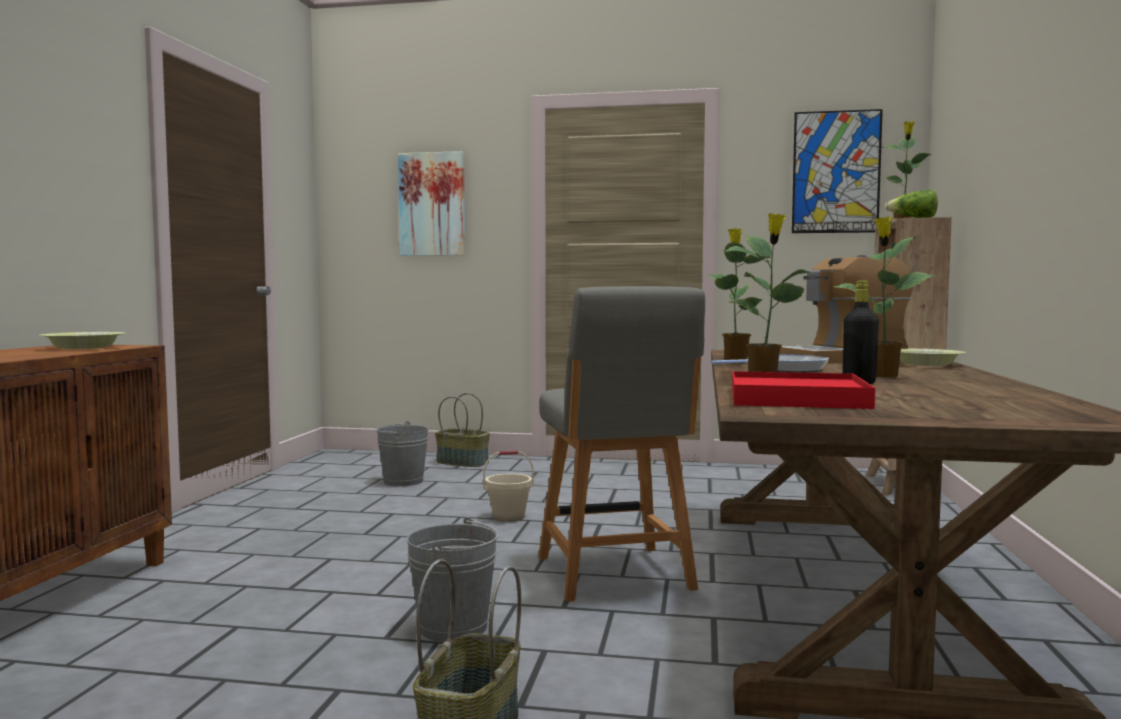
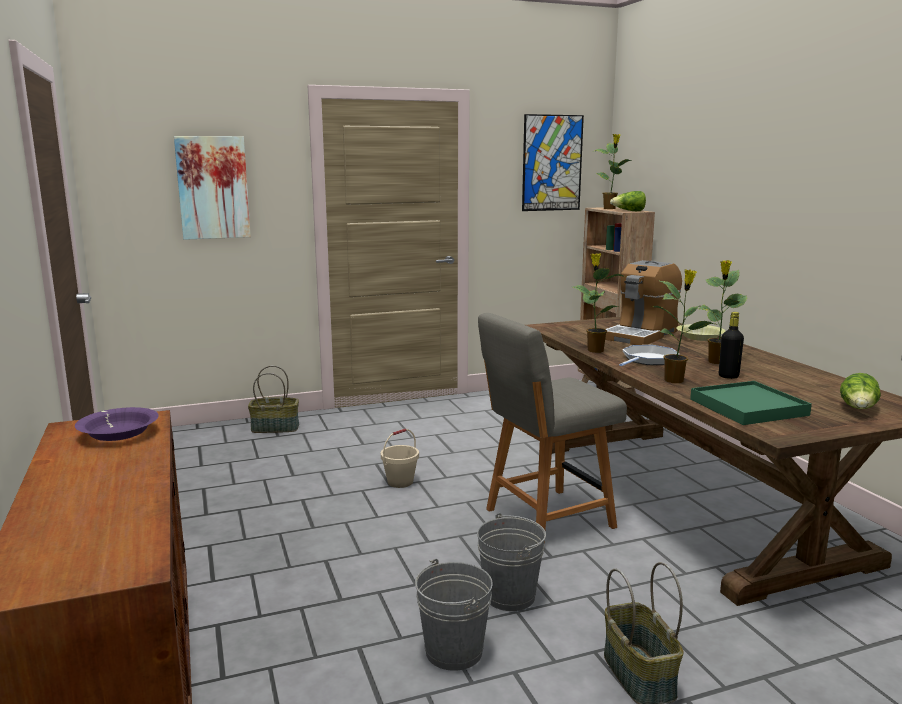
camera: 30 degrees left, 10 degrees up
yellow bowl [40,332,125,349] -> purple bowl [75,407,159,441]
grey bucket [376,421,429,486] -> grey bucket moved to [415,559,493,671]
grey chair [538,286,705,602] -> grey chair turned 105 degrees clockwise [478,313,627,541]
red tray [732,371,875,409] -> green tray [690,381,812,425]
none -> lettuce [840,373,881,409]

